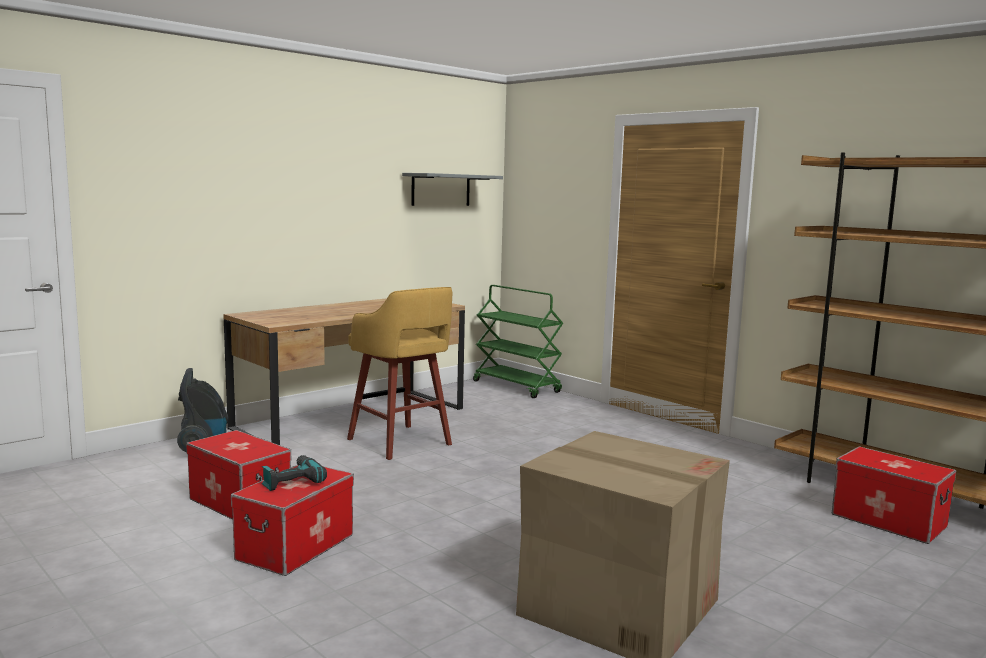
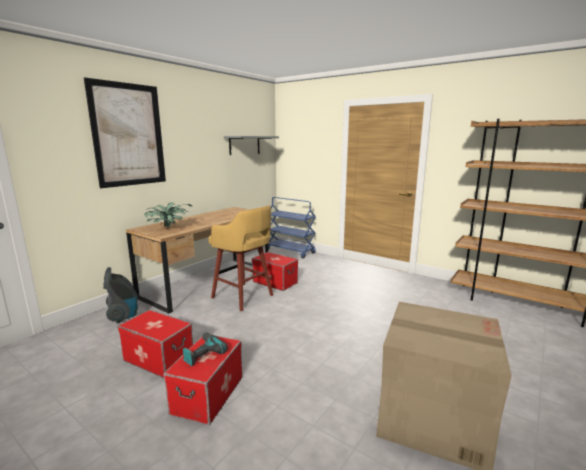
camera: 10 degrees left, 5 degrees up
green cart [473,285,563,398] -> blue cart [268,197,316,258]
storage box [832,447,956,544] -> storage box moved to [252,252,298,291]
none -> picture [84,77,166,188]
none -> potted plant [144,203,192,228]

